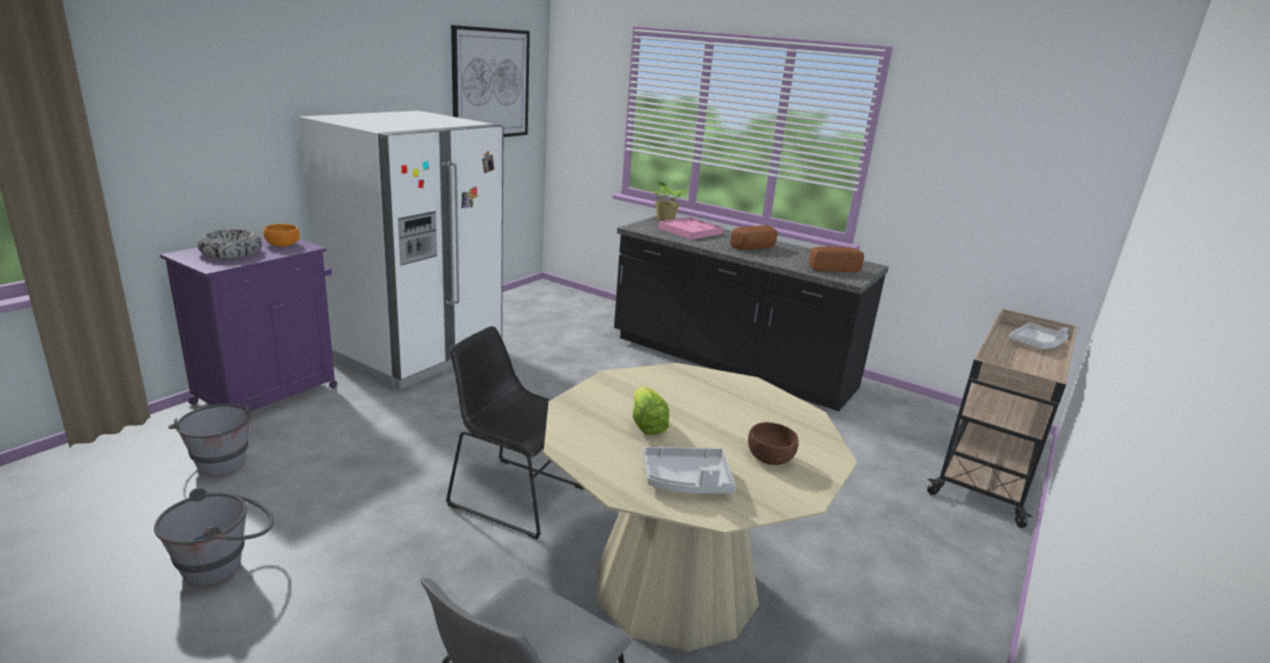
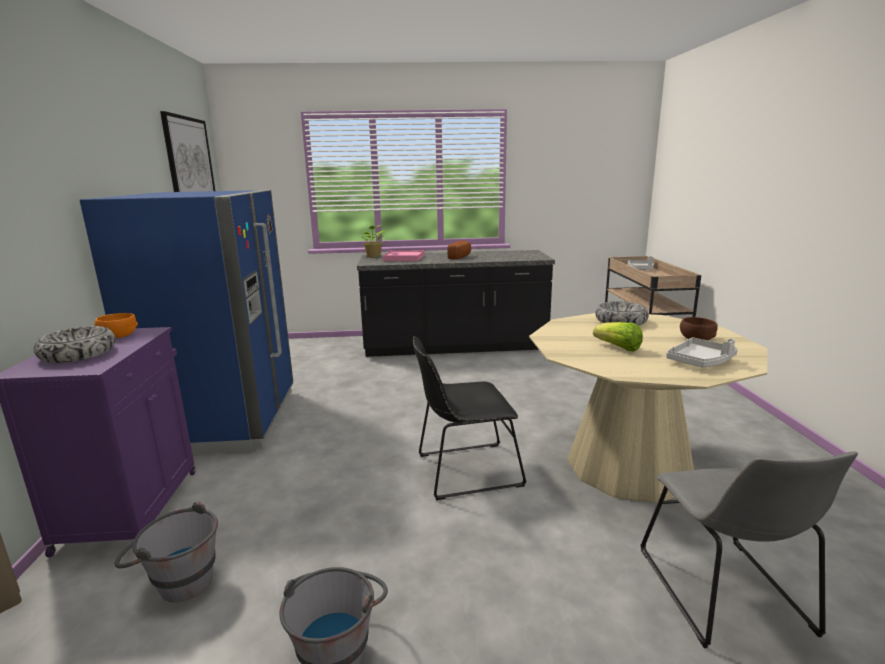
camera: 35 degrees left, 5 degrees down
white fridge [299,111,504,390] -> blue fridge [80,190,293,454]
bread [809,246,864,272] -> none
none -> bowl [595,301,649,326]

